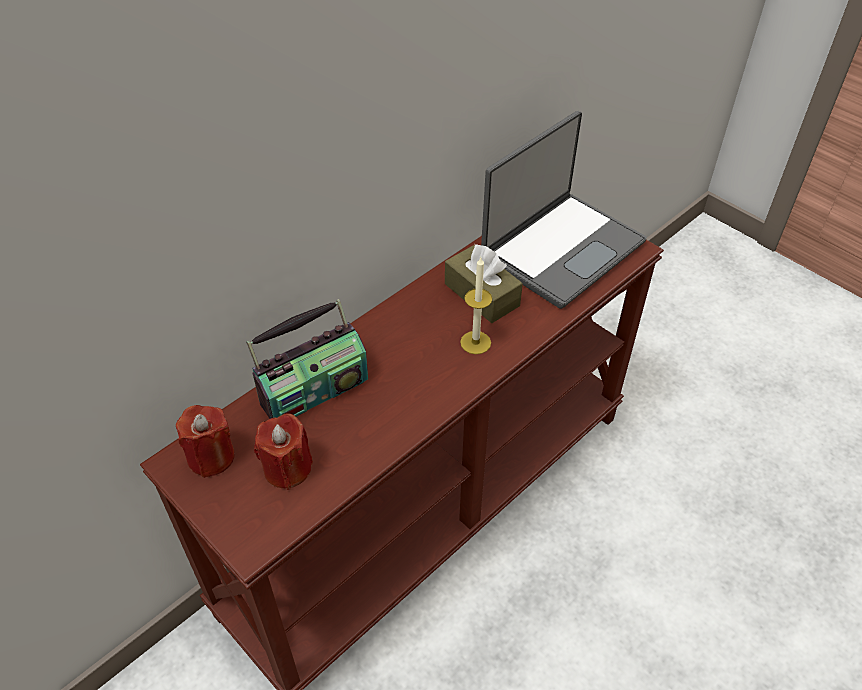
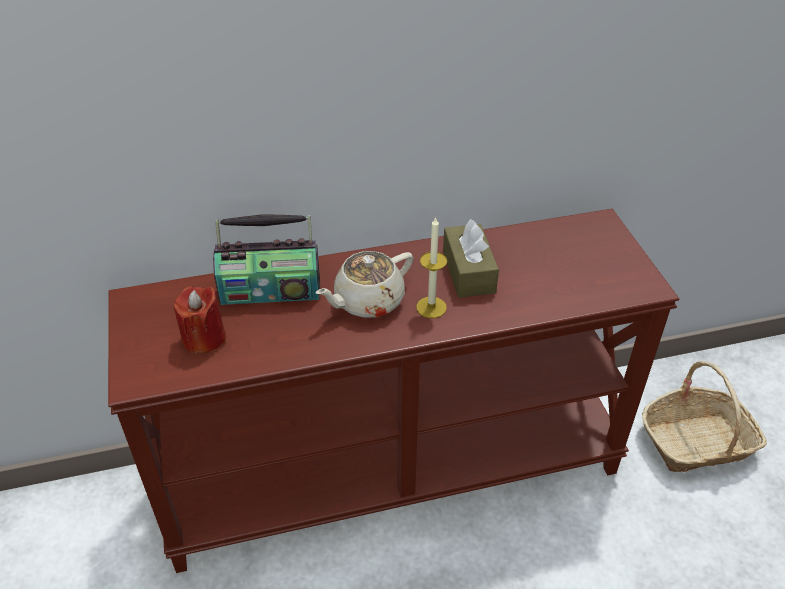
camera: 30 degrees right, 5 degrees down
red candle [176,405,235,478] -> none
laptop [481,111,647,309] -> none
none -> beige teapot [316,251,414,318]
none -> basket [642,361,767,472]

